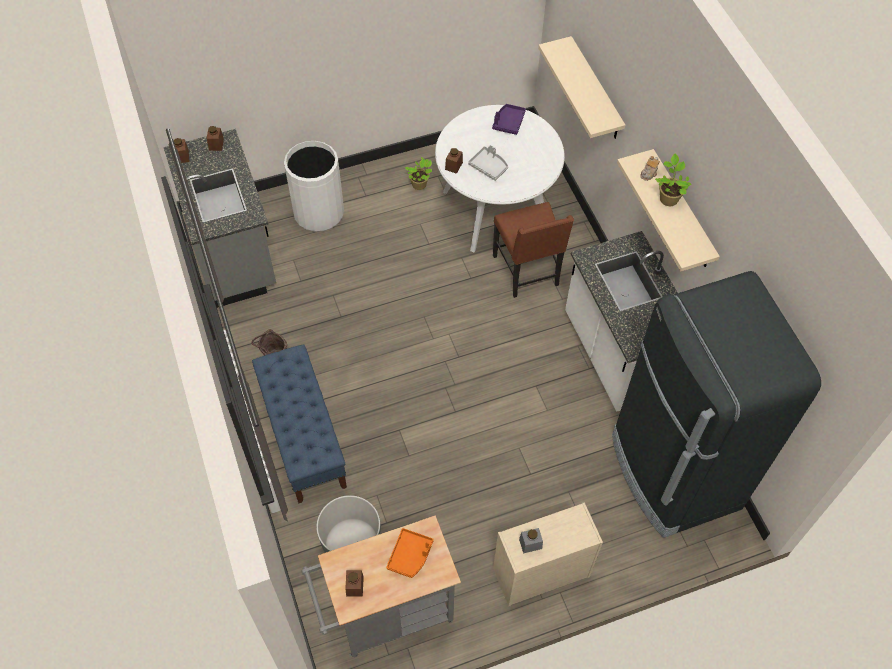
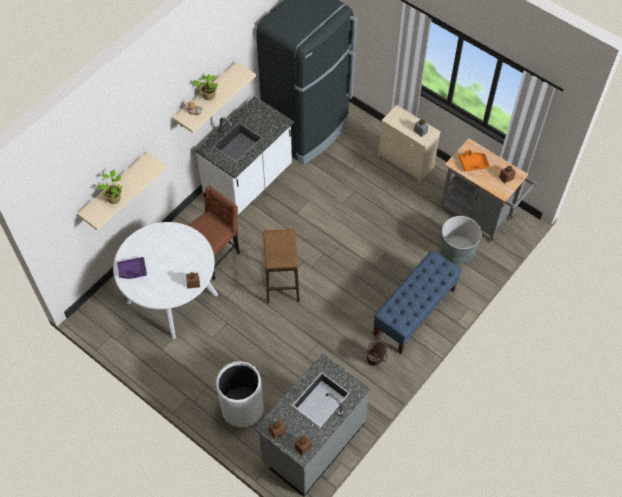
camera: 120 degrees left, 0 degrees up
potted plant [405,157,432,190] -> potted plant moved to [97,169,122,204]
grey tray [468,145,508,181] -> none
none -> stool [263,229,300,303]

